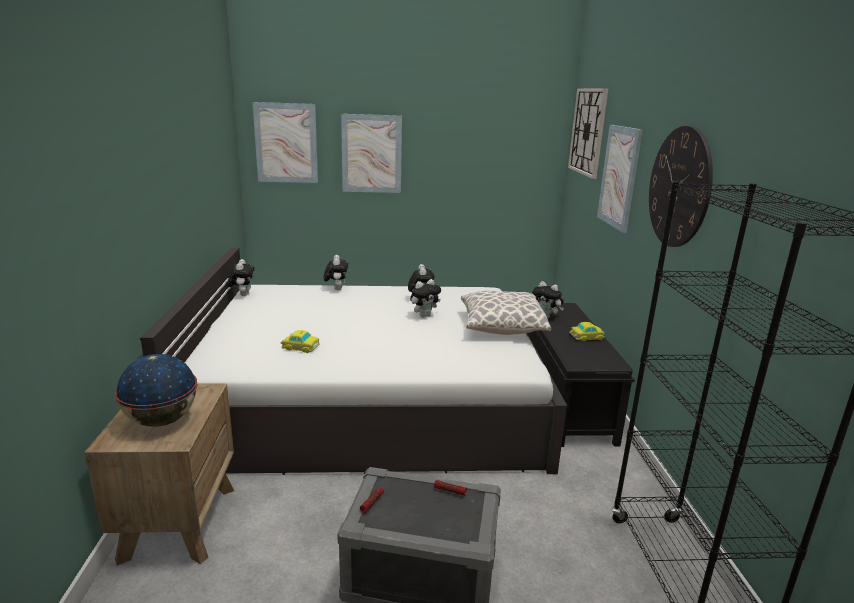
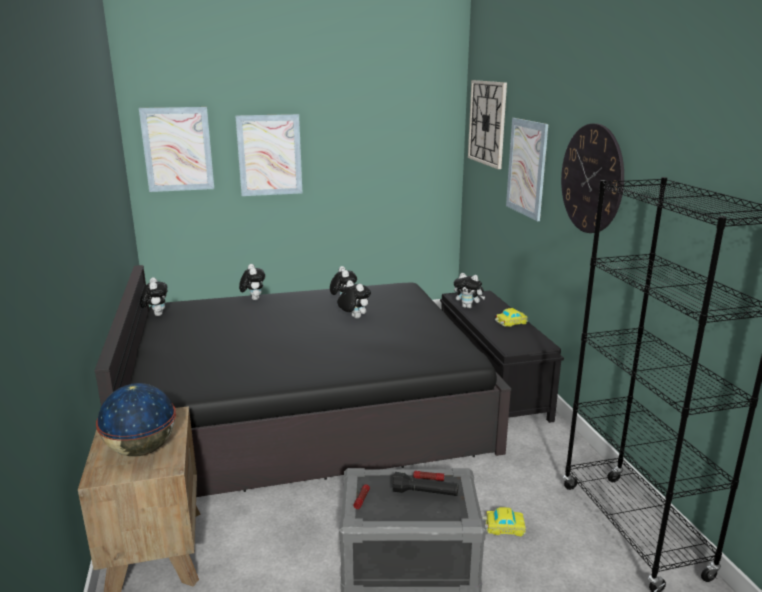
camera: 10 degrees left, 0 degrees up
white bed [140,248,567,475] -> black bed [95,265,511,497]
toy car [281,330,320,353] -> toy car moved to [483,507,526,536]
plush toy [410,279,441,317] -> plush toy turned 90 degrees counterclockwise [337,280,371,319]
pillow [461,291,551,335] -> none
none -> black flashlight [393,472,459,496]

